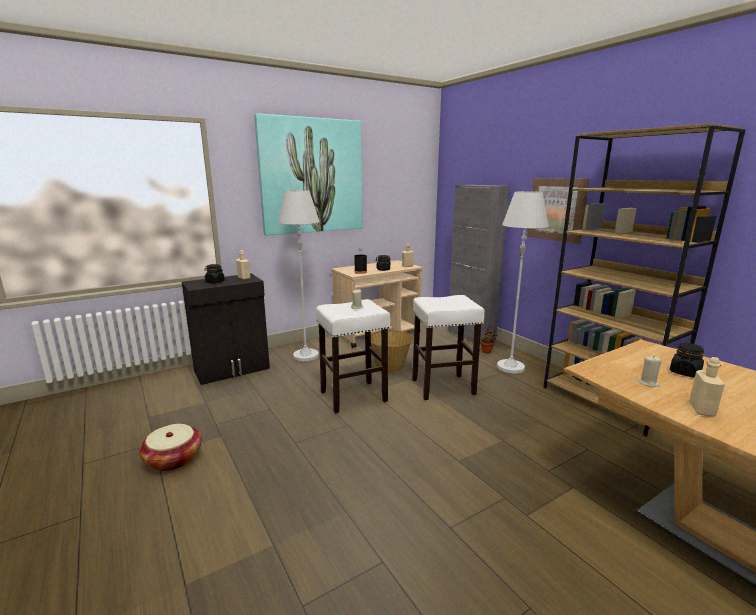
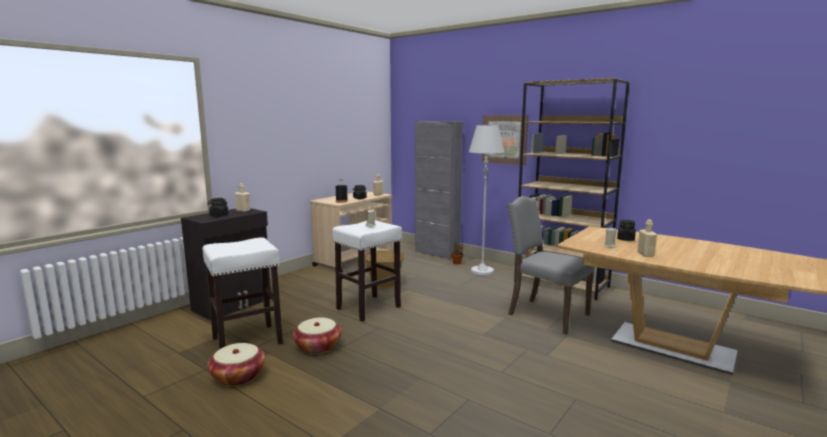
camera: 20 degrees left, 5 degrees down
picture [254,113,363,235] -> none
white floor lamp [278,190,320,361] -> none
white stool [412,295,485,400] -> white stool moved to [202,237,283,349]
none -> basket [293,317,342,354]
none -> grey chair [507,196,595,334]

